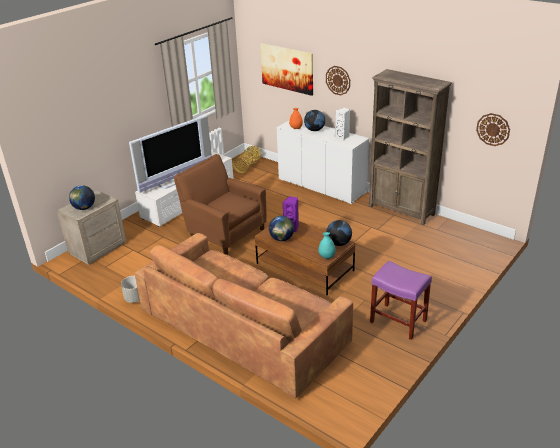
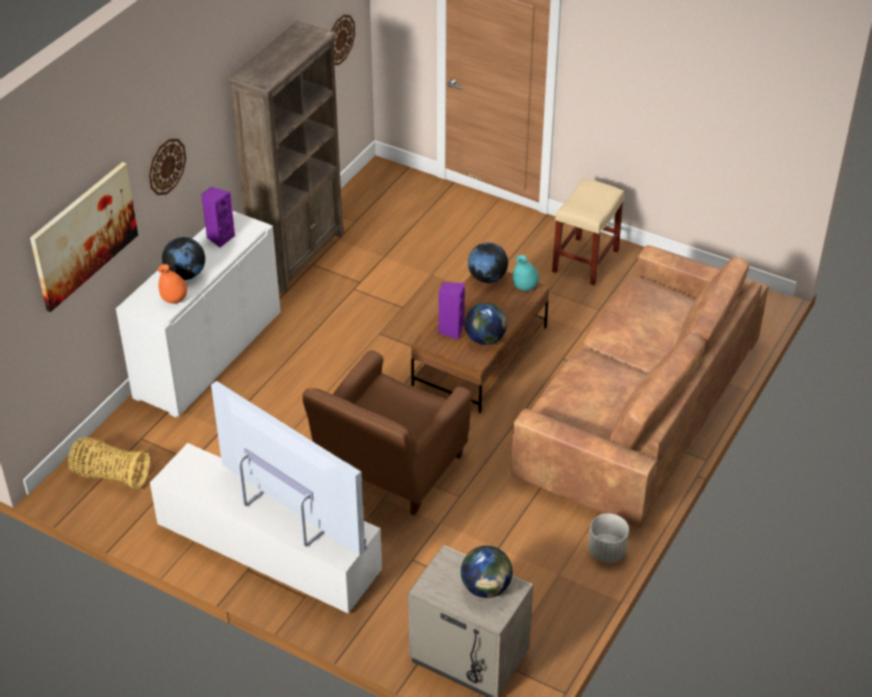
camera: 100 degrees left, 10 degrees up
white speaker [335,108,350,140] -> purple speaker [201,187,235,248]
purple stool [370,261,432,340] -> beige stool [552,178,624,286]

